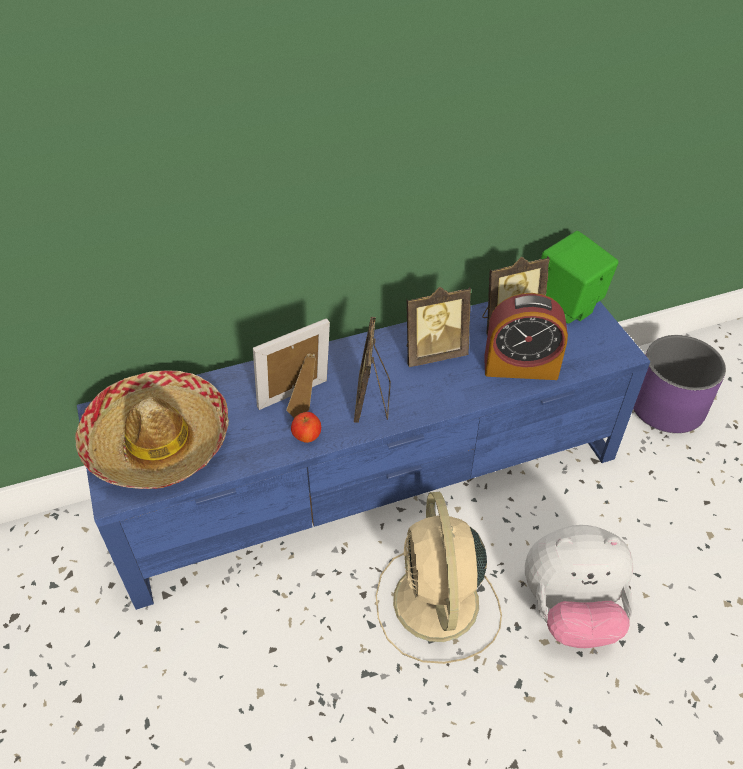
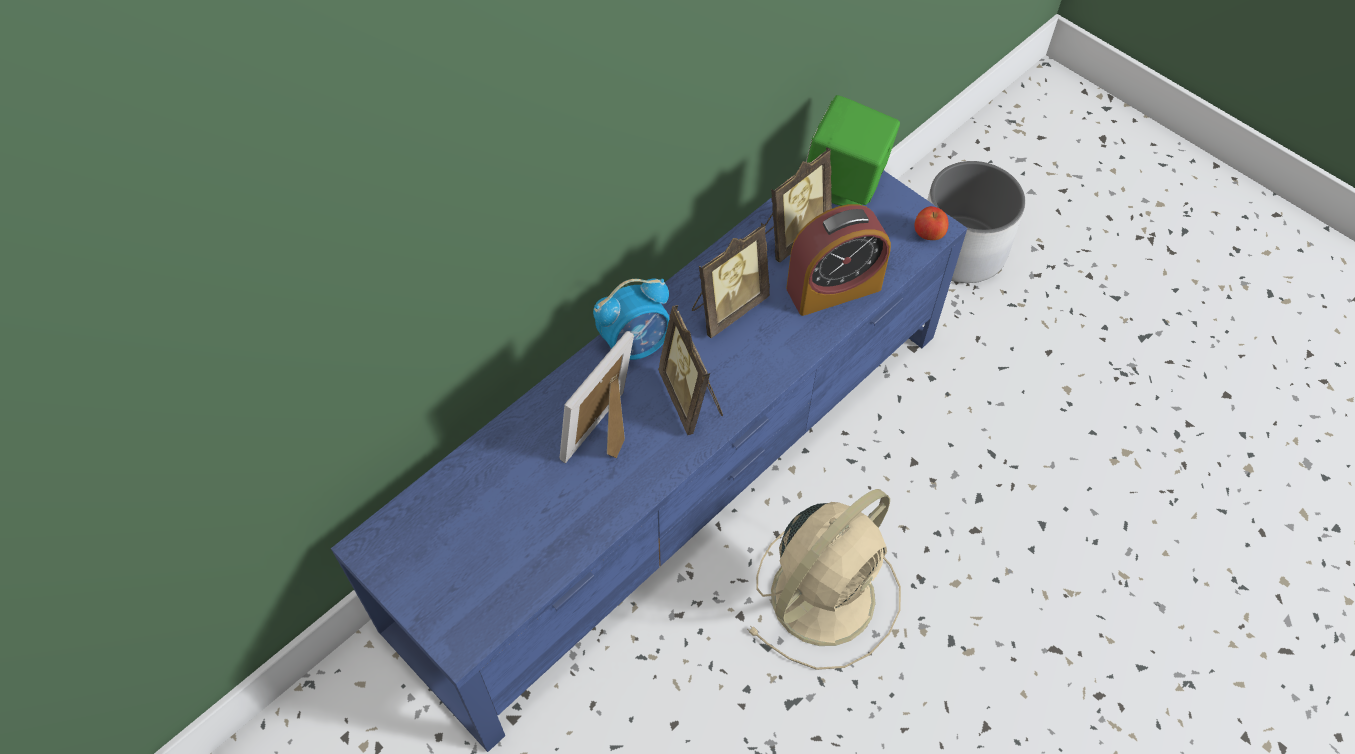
camera: 25 degrees left, 10 degrees up
hat [75,371,229,489] -> none
apple [291,412,321,443] -> apple moved to [914,206,949,240]
beige fan [376,492,502,664] -> beige fan turned 105 degrees counterclockwise [747,489,901,670]
plush toy [525,525,634,648] -> none
purple planter [633,335,726,433] -> white planter [927,161,1026,283]
none -> alarm clock [593,279,670,360]

